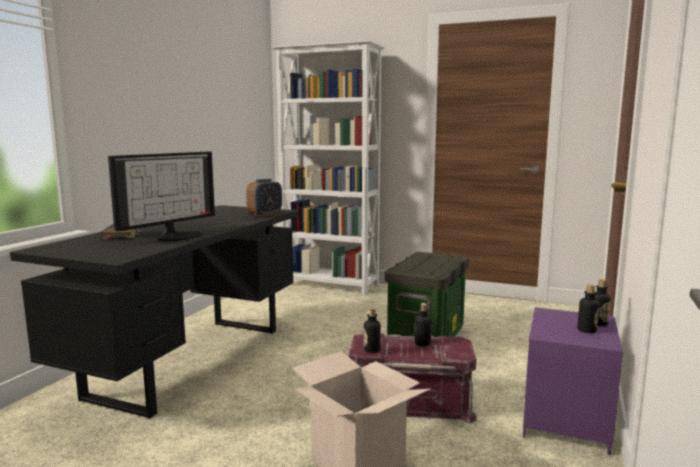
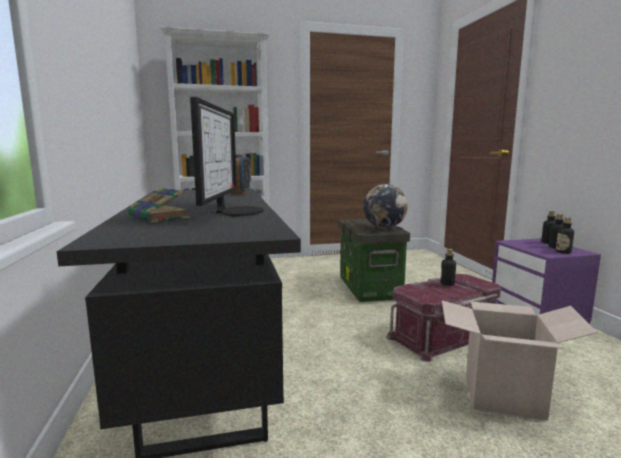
camera: 35 degrees left, 0 degrees up
bottle [364,308,381,353] -> bottle moved to [556,217,574,254]
none -> globe [363,184,408,228]

